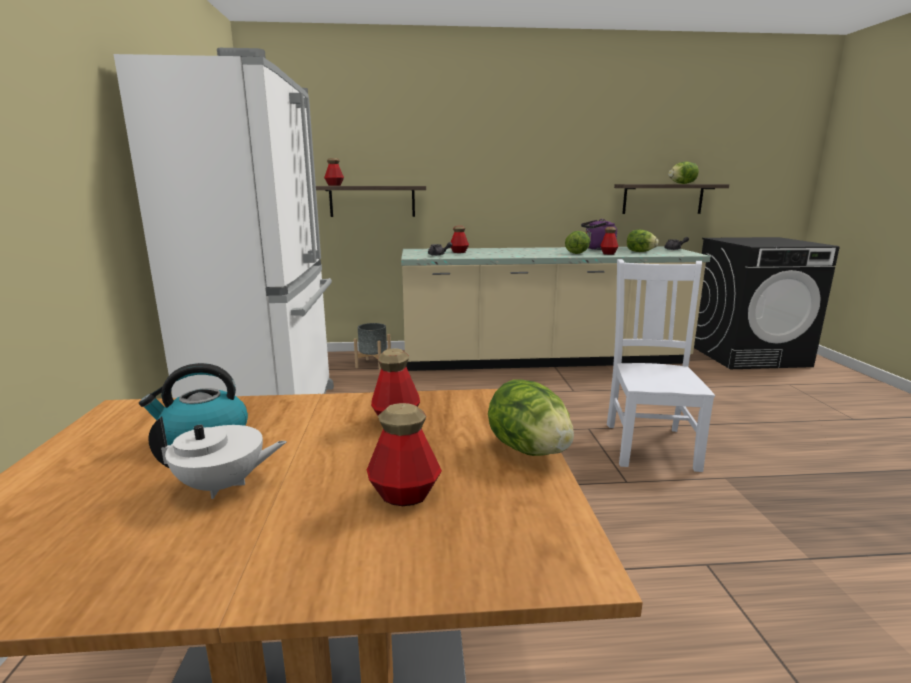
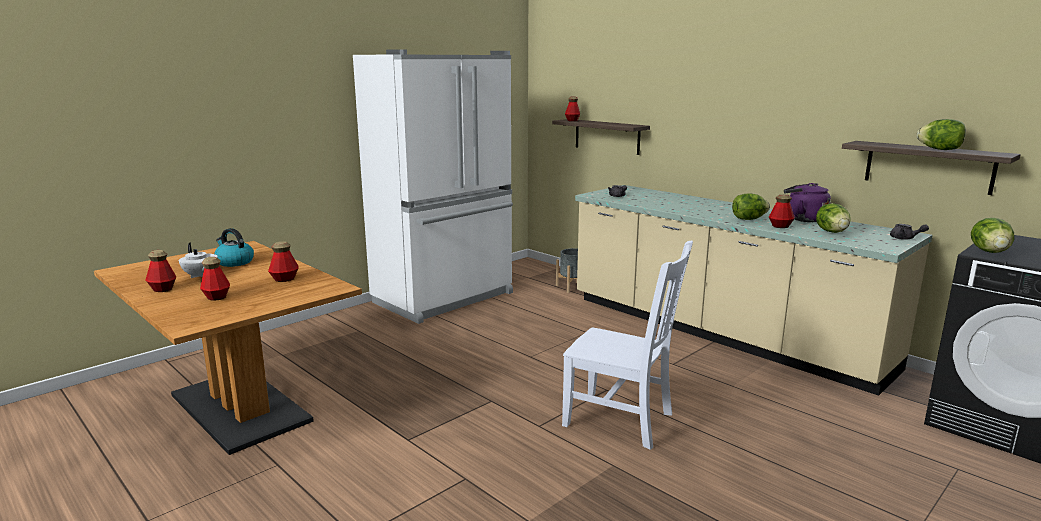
camera: 50 degrees right, 0 degrees up
bottle [451,226,469,253] -> bottle moved to [146,250,176,292]
lettuce [488,380,574,456] -> lettuce moved to [971,218,1014,253]
white chair [607,259,715,472] -> white chair turned 60 degrees clockwise [562,240,693,450]

